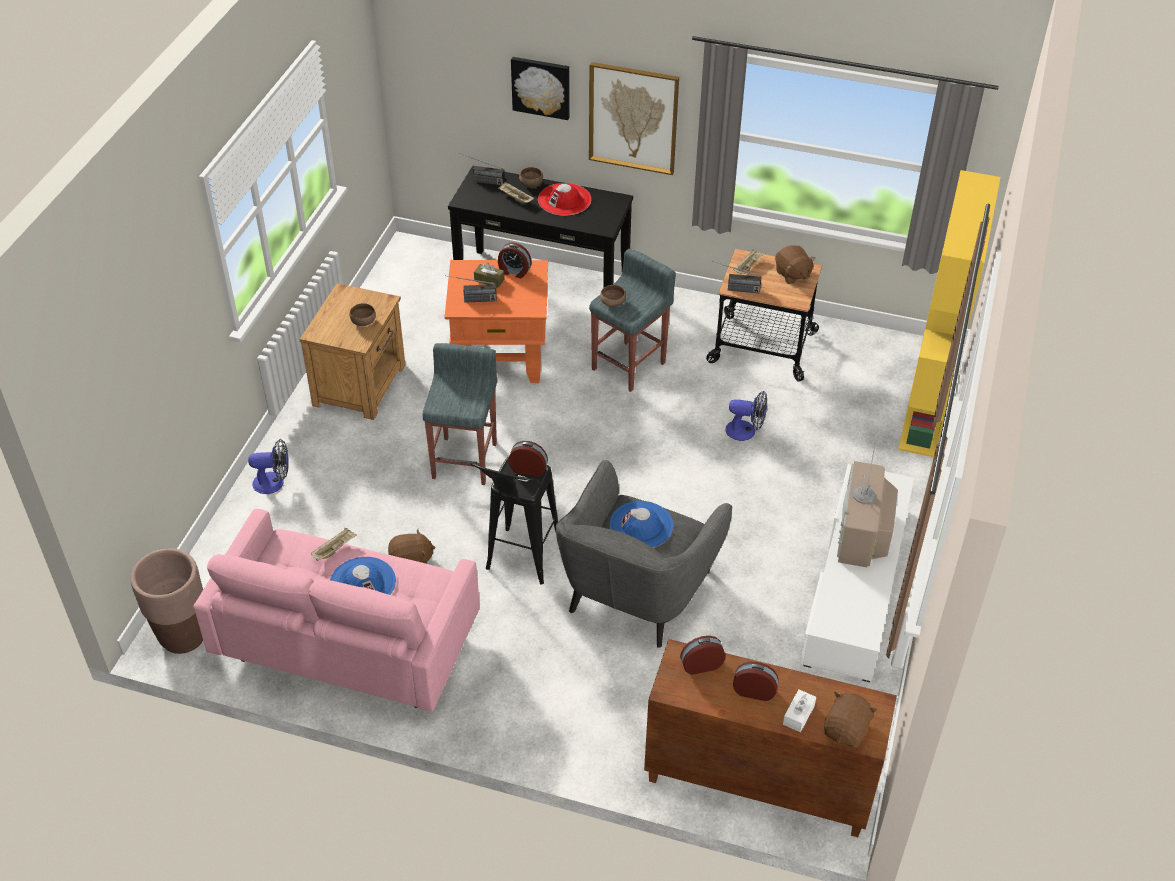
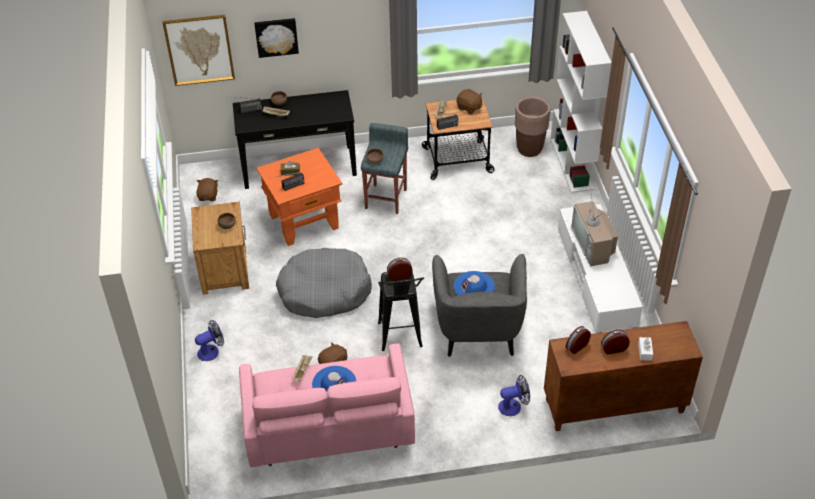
camera: 25 degrees left, 0 degrees up
brown planter [130,548,203,654] -> brown planter moved to [515,96,551,157]
grey stool [423,343,497,485] -> grey dog bed [276,248,372,318]
alarm clock [498,242,531,278] -> none
red hat [538,183,591,216] -> none
picture [589,62,679,175] -> picture moved to [163,15,235,86]
fan [725,391,767,441] -> fan moved to [498,375,530,416]
brown plush toy [824,691,877,748] -> brown plush toy moved to [196,178,218,201]
yellow bookcase [898,170,1001,457] -> white bookcase [551,11,612,193]

